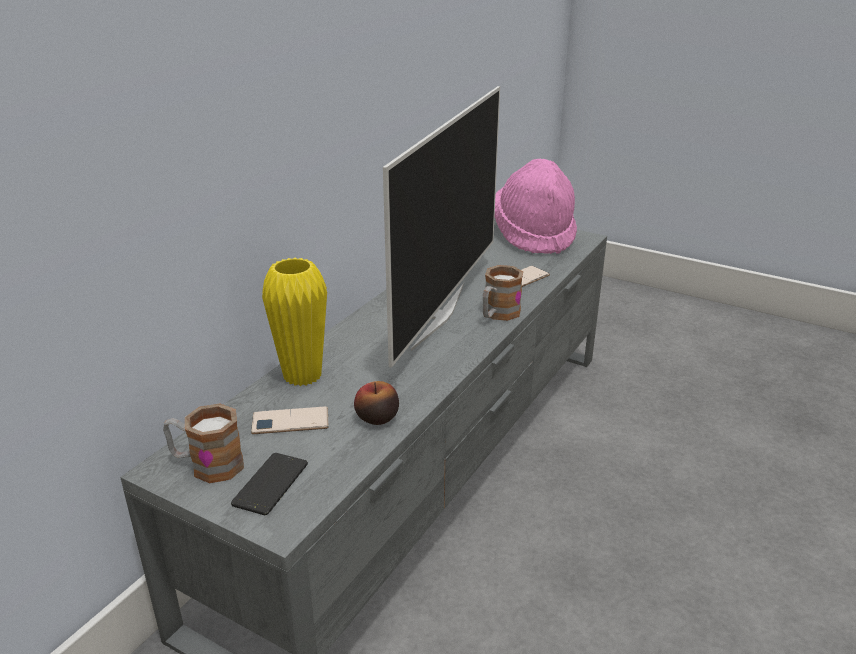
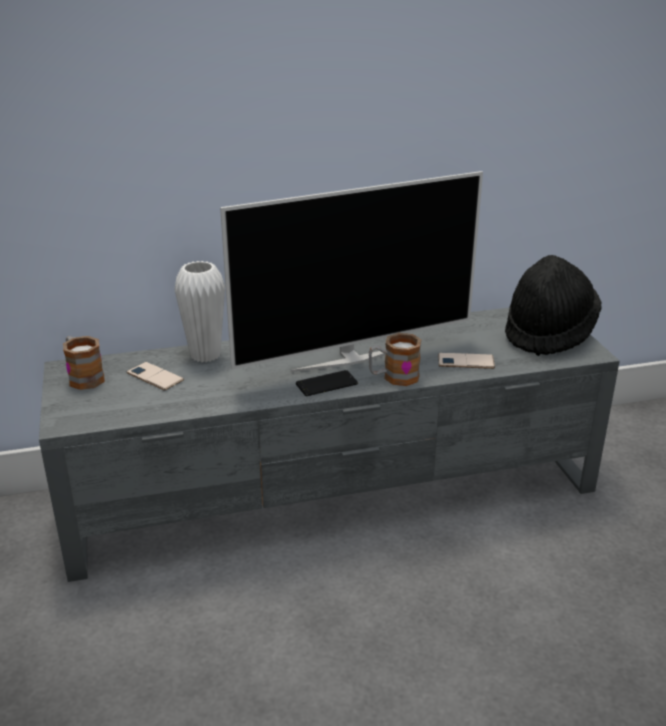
camera: 45 degrees right, 0 degrees up
phone [231,453,308,515] -> phone moved to [296,370,358,396]
yellow vase [262,258,327,386] -> white vase [174,261,225,363]
apple [354,381,399,425] -> none
pink hat [495,158,577,254] -> black hat [505,255,601,356]

